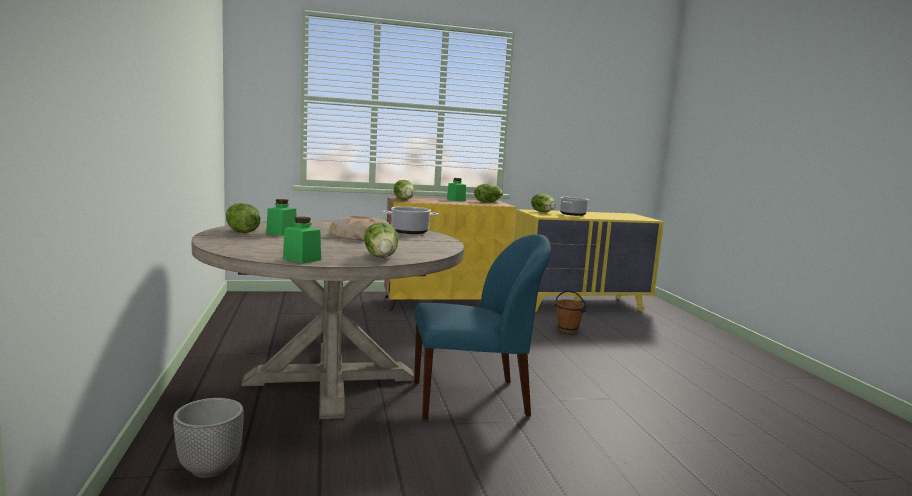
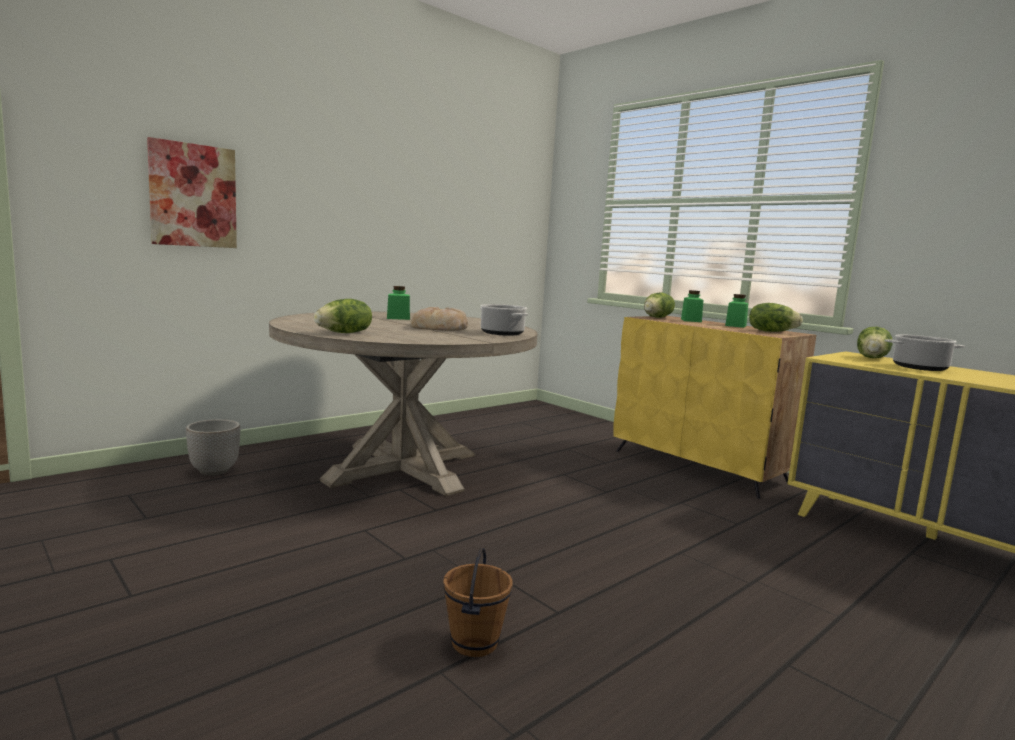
camera: 60 degrees right, 0 degrees up
lettuce [226,203,260,233] -> none
green jar [283,217,321,263] -> green jar moved to [681,290,703,322]
blue chair [414,234,551,420] -> none
brown bucket [554,291,586,334] -> brown bucket moved to [443,547,513,657]
none -> picture [147,137,237,248]

